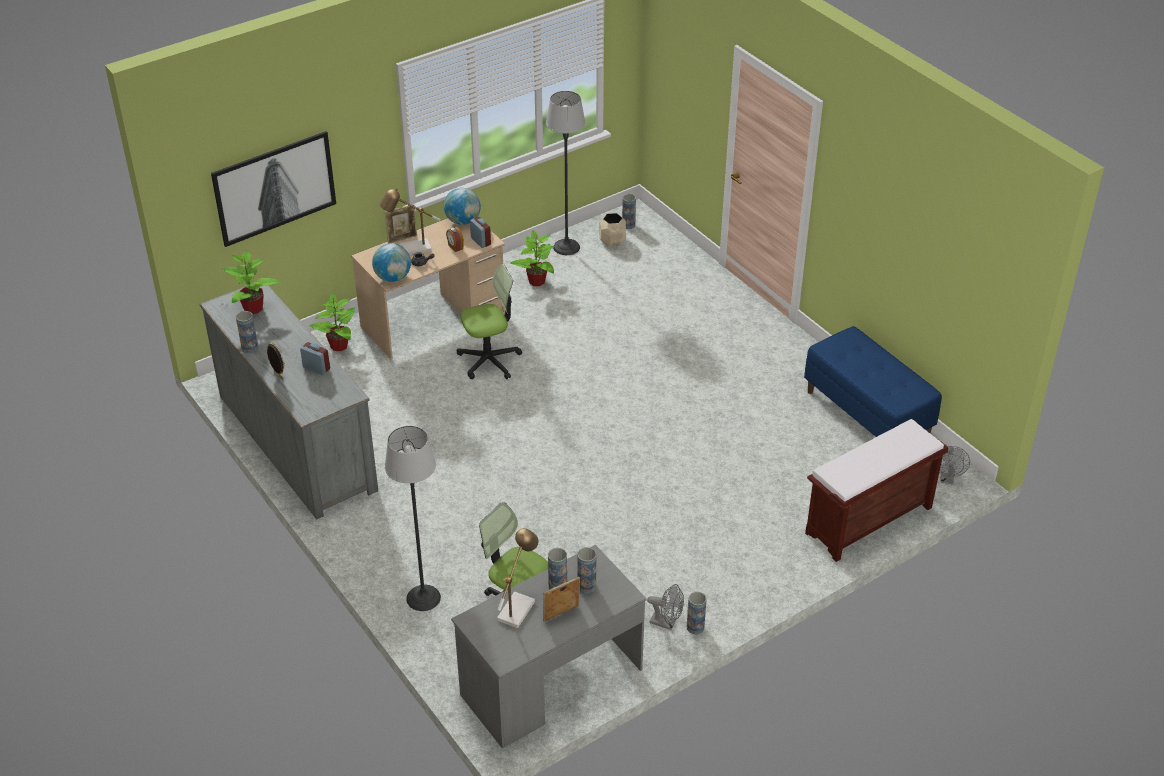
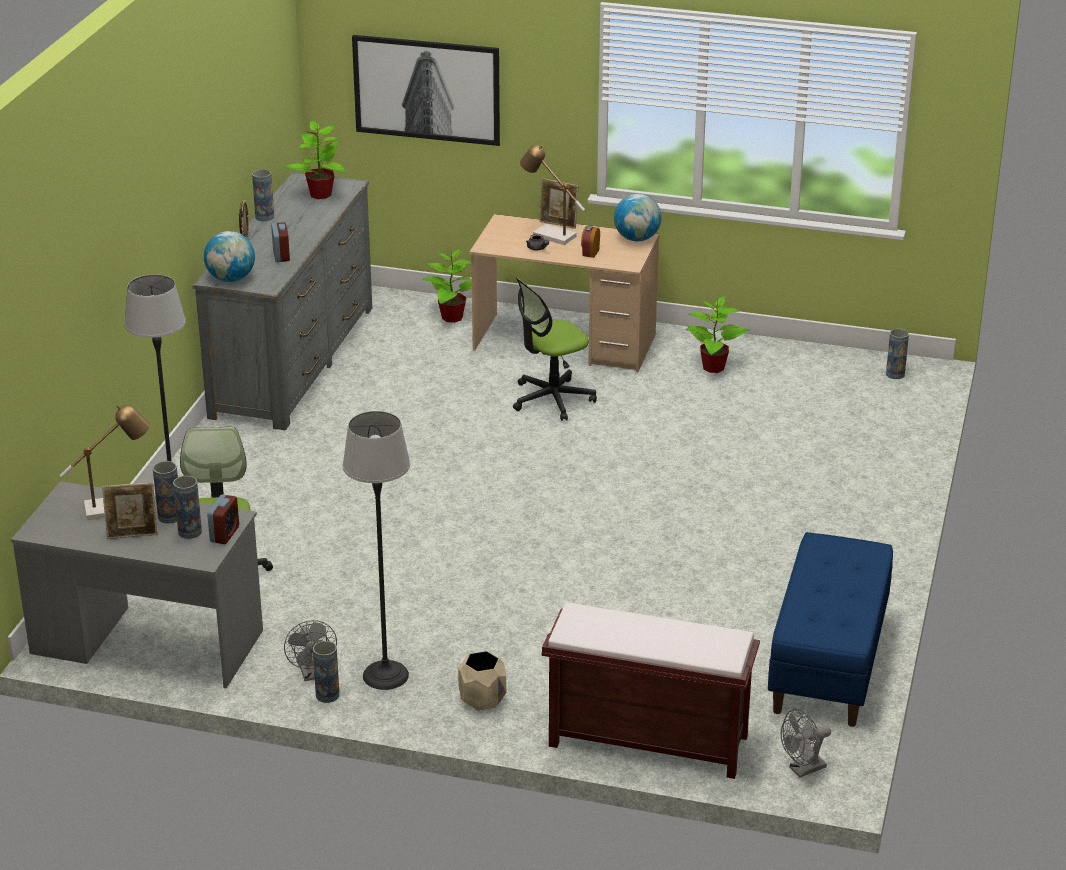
camera: 50 degrees right, 10 degrees down
globe [372,243,411,282] -> globe moved to [204,231,255,282]
office chair [457,264,522,379] -> office chair turned 120 degrees clockwise [513,278,597,421]
alarm clock [470,217,491,248] -> alarm clock moved to [207,494,239,544]
picture frame [543,577,580,622] -> picture frame turned 150 degrees clockwise [102,482,158,539]
floor lamp [546,91,585,255] -> floor lamp moved to [342,411,410,690]
beige planter [600,213,626,247] -> beige planter moved to [458,651,506,711]

